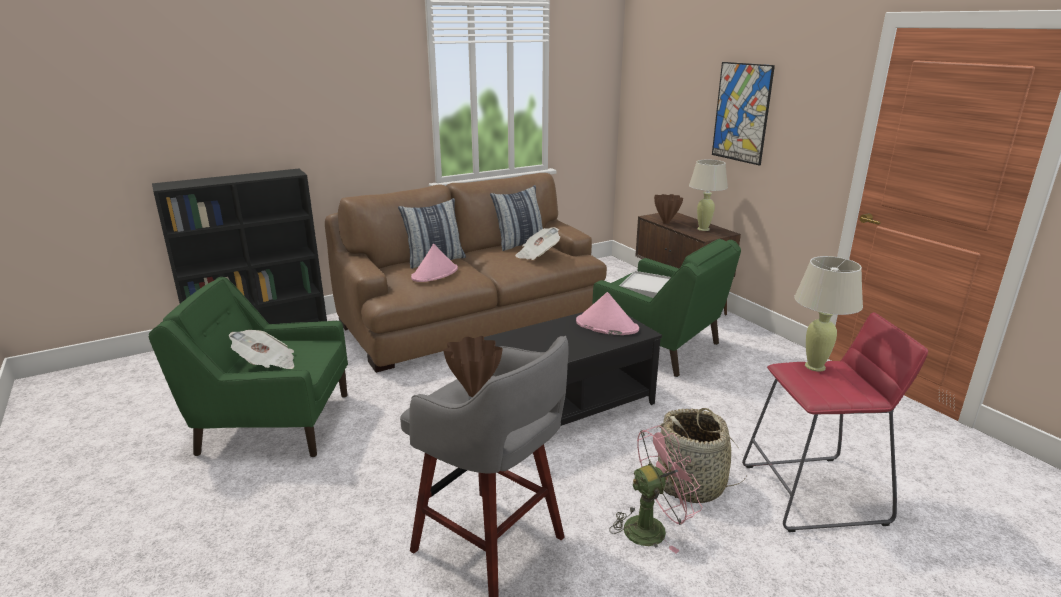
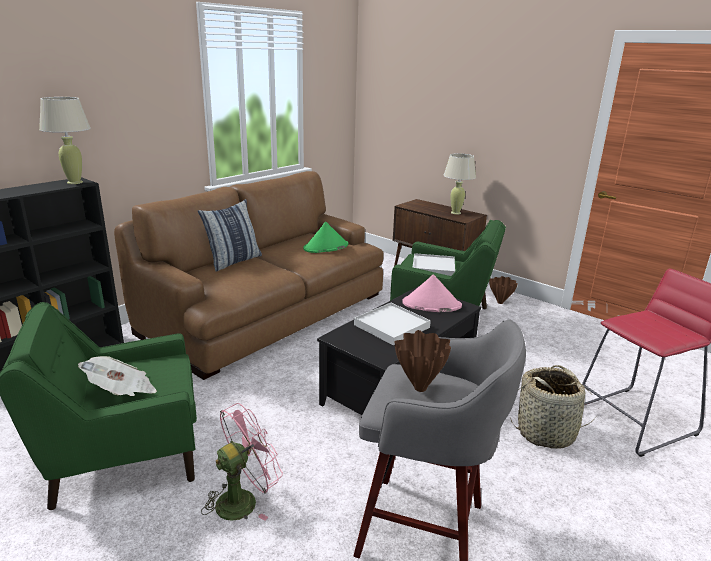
camera: 20 degrees left, 0 degrees up
pink hat [411,244,458,282] -> none
pillow [490,185,543,251] -> none
newspaper [515,227,560,260] -> green hat [303,222,348,253]
pink fan [609,425,702,554] -> pink fan moved to [201,403,283,521]
brown vase [654,194,683,224] -> brown vase moved to [489,276,518,304]
picture [712,62,775,166] -> none
beige table lamp [795,256,863,372] -> beige table lamp moved to [39,97,91,184]
none -> white tray [354,303,431,345]

